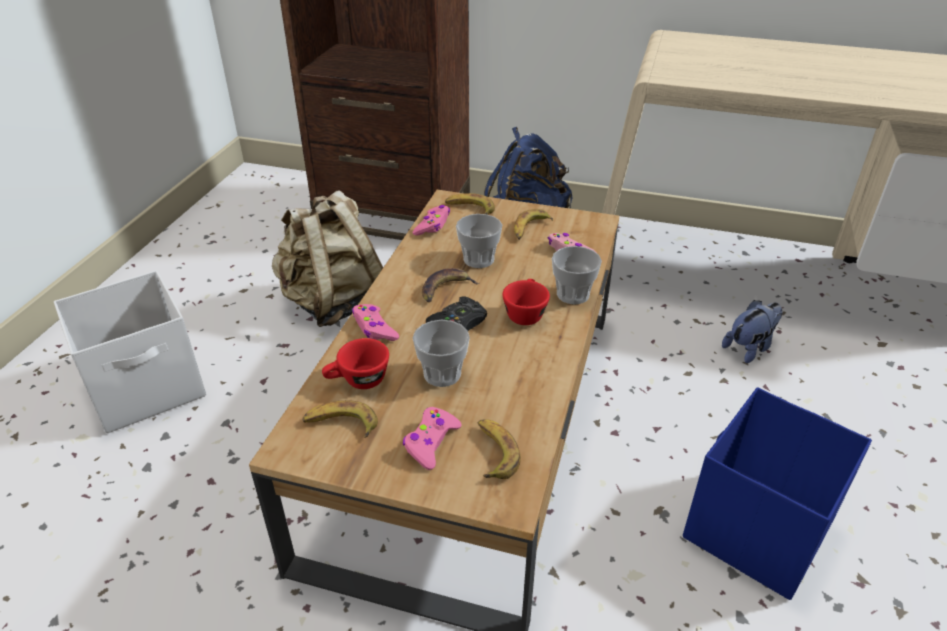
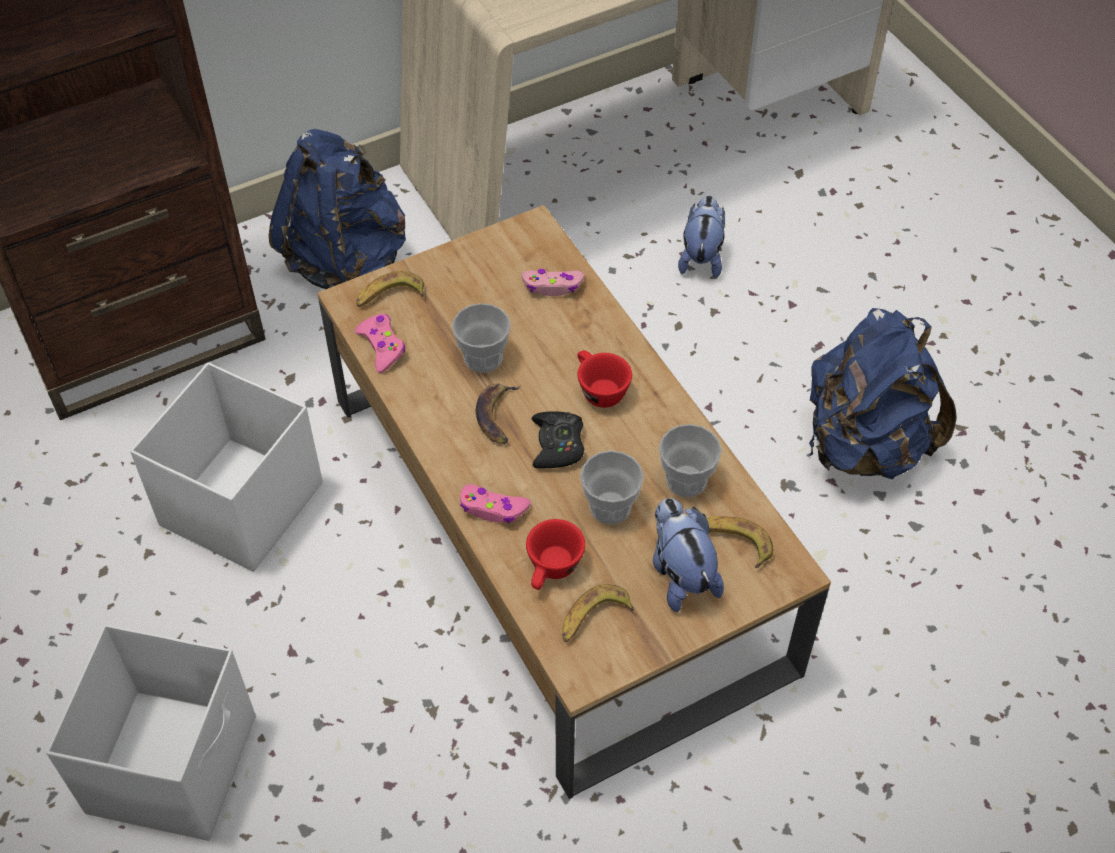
camera: 45 degrees left, 15 degrees up
beige backpack [272,190,383,327] -> white storage box [130,362,323,572]
pink game controller [403,407,462,470] -> plush toy [653,498,724,612]
banana [514,209,553,240] -> none
cup [552,246,602,304] -> cup moved to [659,424,722,497]
blue storage box [683,387,872,600] -> blue backpack [809,308,957,479]

